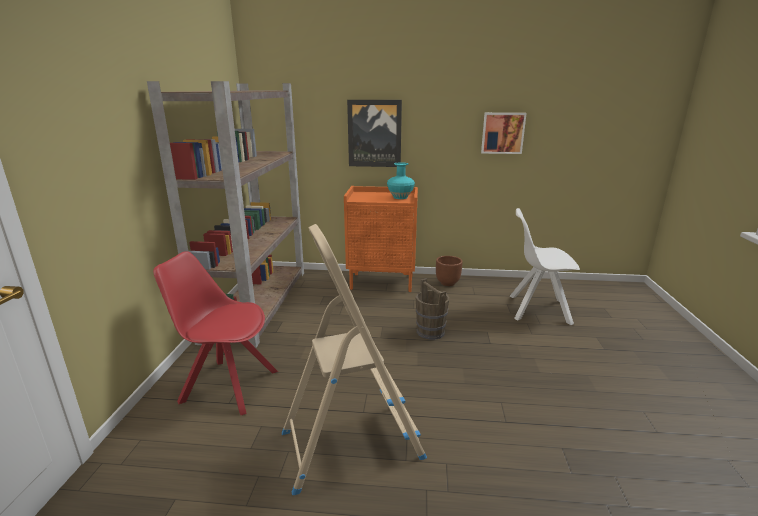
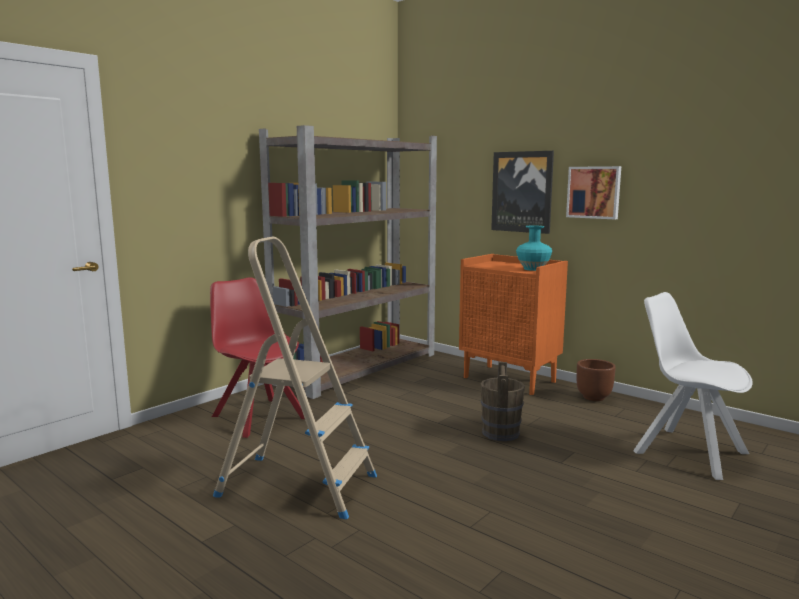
camera: 35 degrees right, 10 degrees down
picture [481,113,527,154] -> picture moved to [566,166,621,219]

